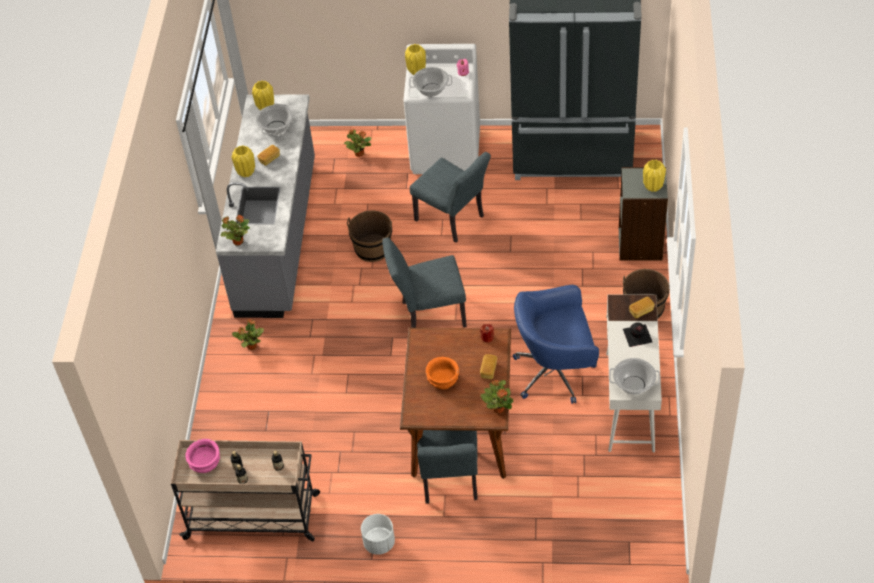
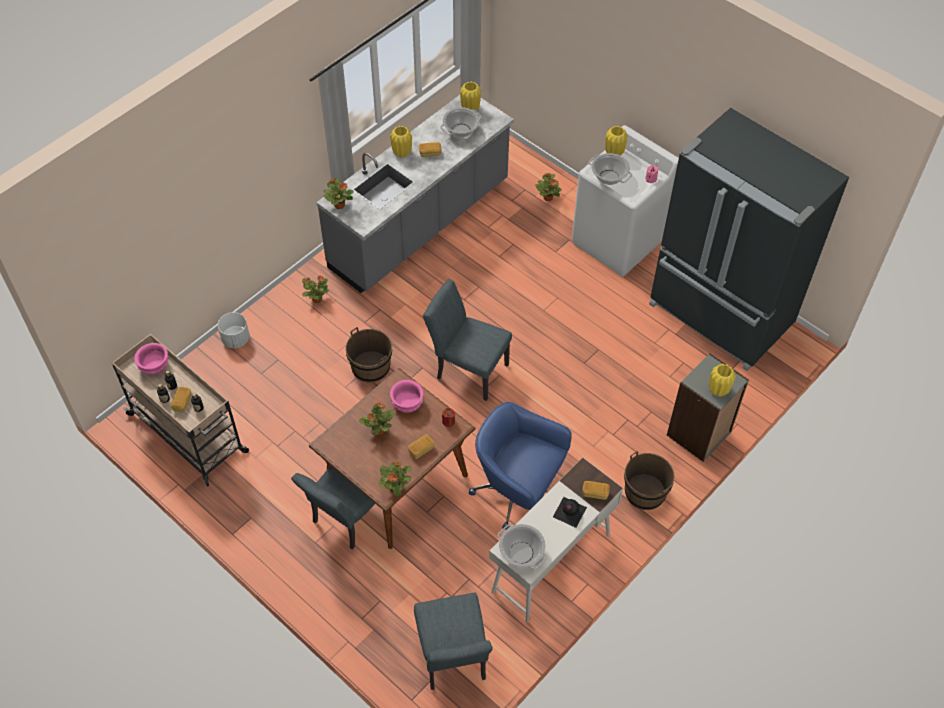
camera: 35 degrees right, 5 degrees up
brown bucket [347,211,392,262] -> brown bucket moved to [346,327,392,383]
white planter [361,514,395,555] -> white planter moved to [218,312,250,348]
grey chair [410,152,491,243] -> grey chair moved to [414,593,493,690]
orange bowl [426,357,459,389] -> potted plant [359,403,394,435]
none -> bread [171,387,192,412]
none -> pink bowl [390,380,423,413]

